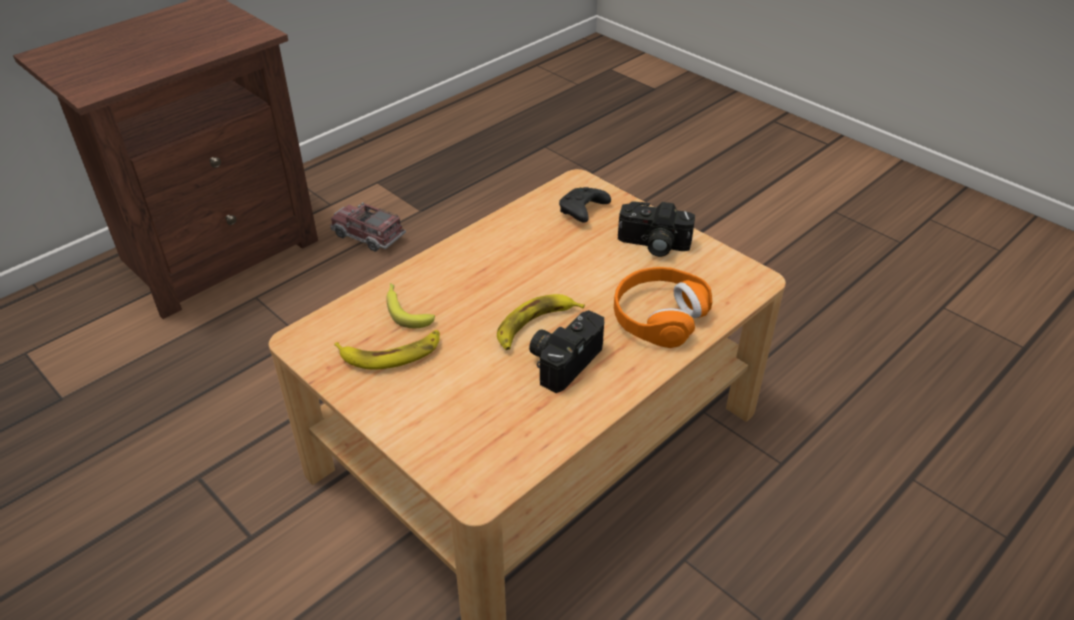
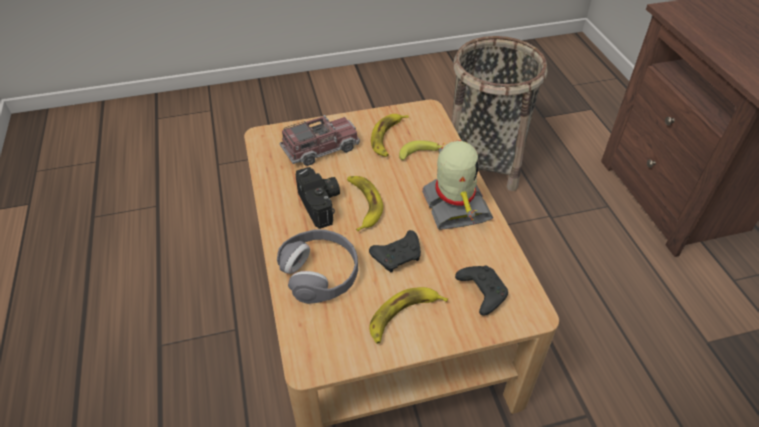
camera: 120 degrees right, 5 degrees up
toy truck [330,202,406,252] -> toy truck moved to [280,115,360,166]
orange headphones [614,267,712,348] -> grey headphones [277,229,358,304]
camera [618,201,695,257] -> banana [369,287,448,344]
none -> black game controller [369,230,421,272]
none -> toy robot [422,140,493,230]
none -> basket [451,36,548,191]

